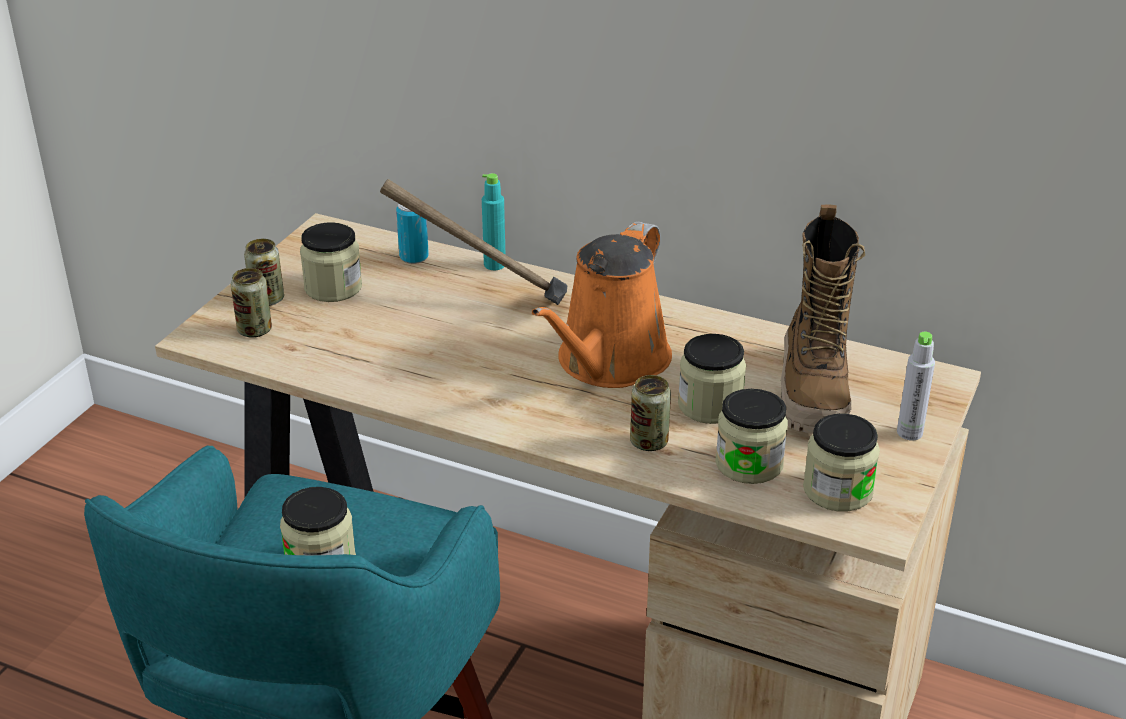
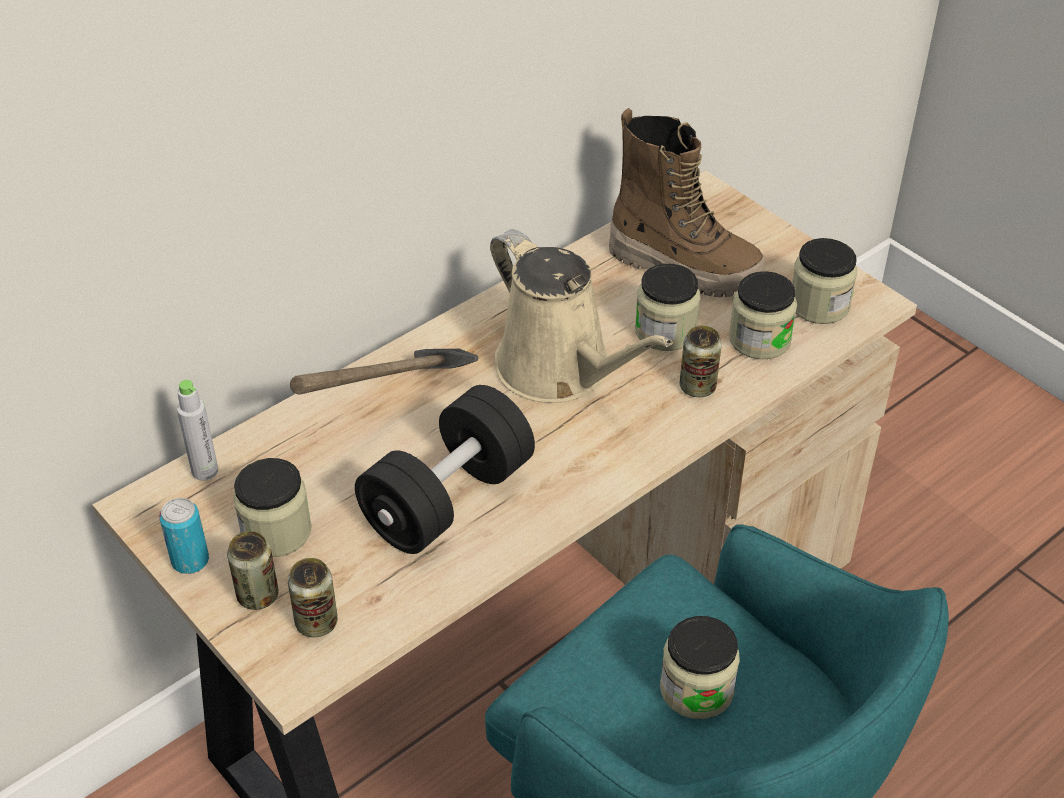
camera: 65 degrees left, 10 degrees up
can [396,203,429,264] -> can moved to [159,498,209,574]
turquoise bottle [482,173,506,270] -> none
orange watering can [532,221,672,388] -> beige watering can [490,229,673,403]
grey bottle [897,332,935,440] -> grey bottle moved to [177,380,218,481]
none -> black dumbbell [355,385,535,554]

